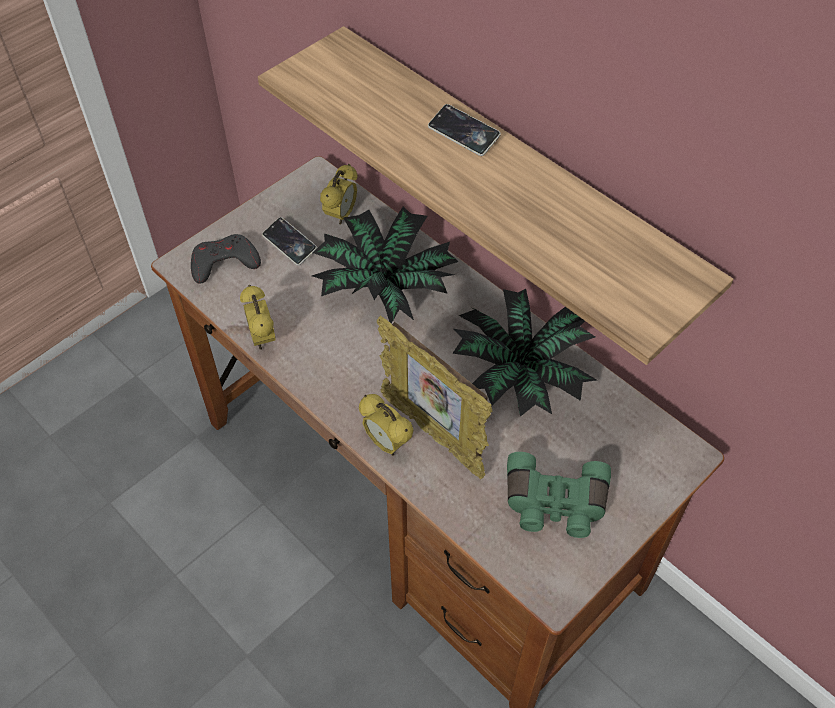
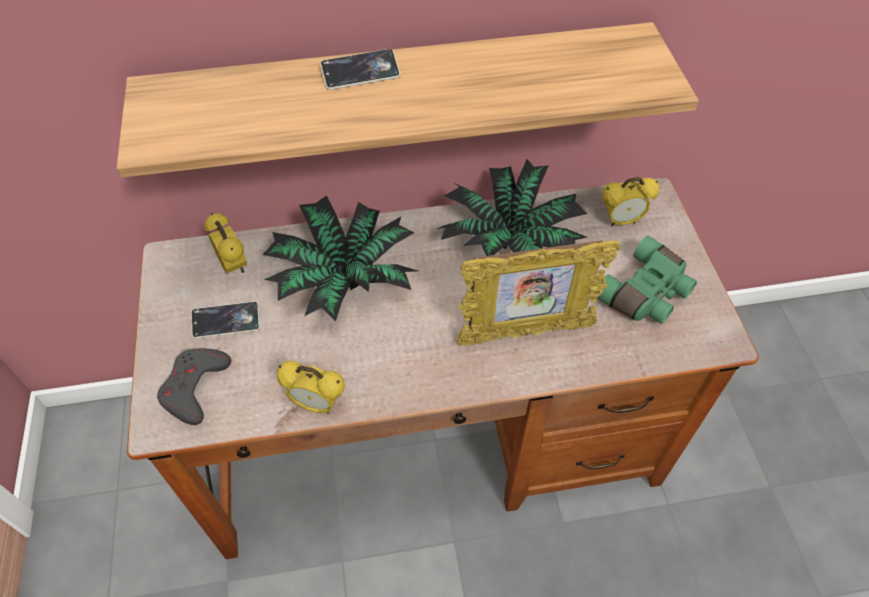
camera: 55 degrees left, 0 degrees up
alarm clock [359,394,413,456] -> alarm clock moved to [601,177,659,227]

